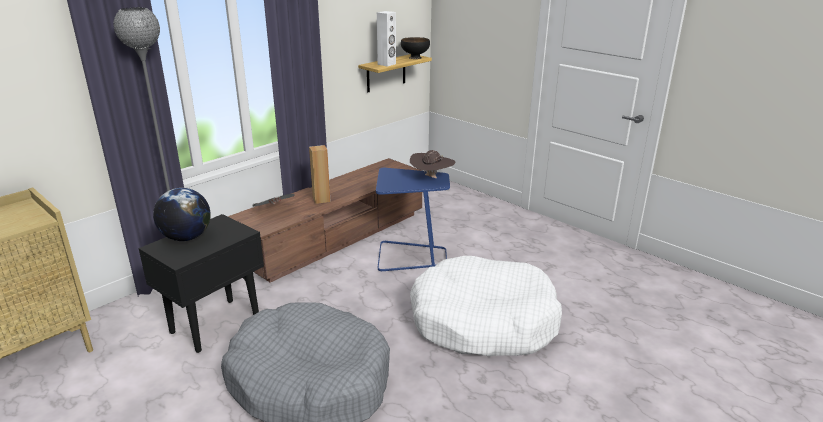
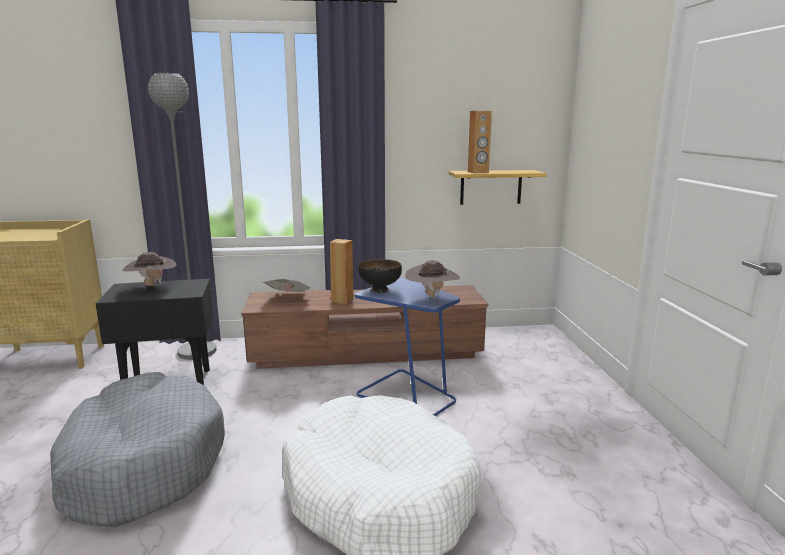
camera: 40 degrees right, 10 degrees down
globe [153,188,211,241] -> brown hat [122,252,177,286]
white speaker [377,11,396,67] -> brown speaker [468,111,492,173]
black bowl [401,37,430,59] -> black bowl moved to [358,259,402,293]

